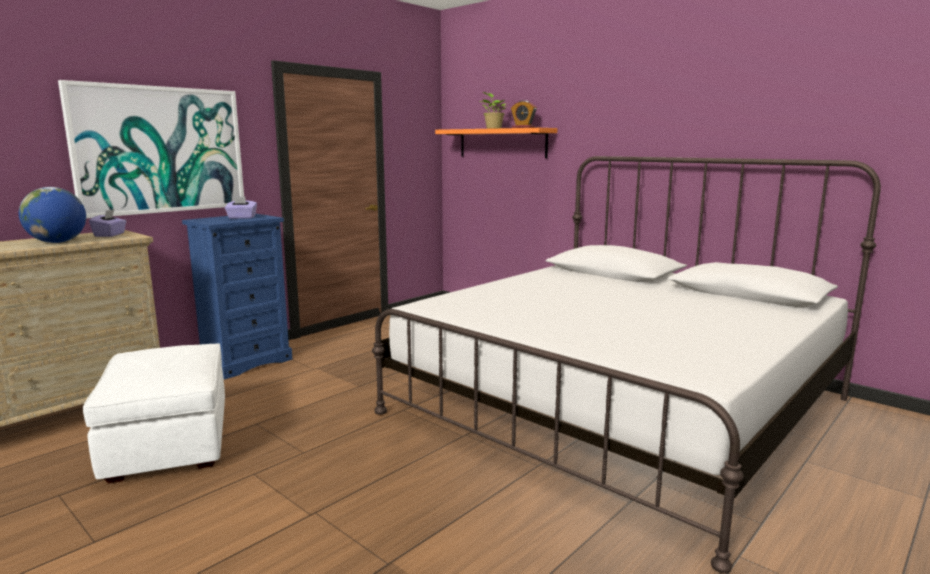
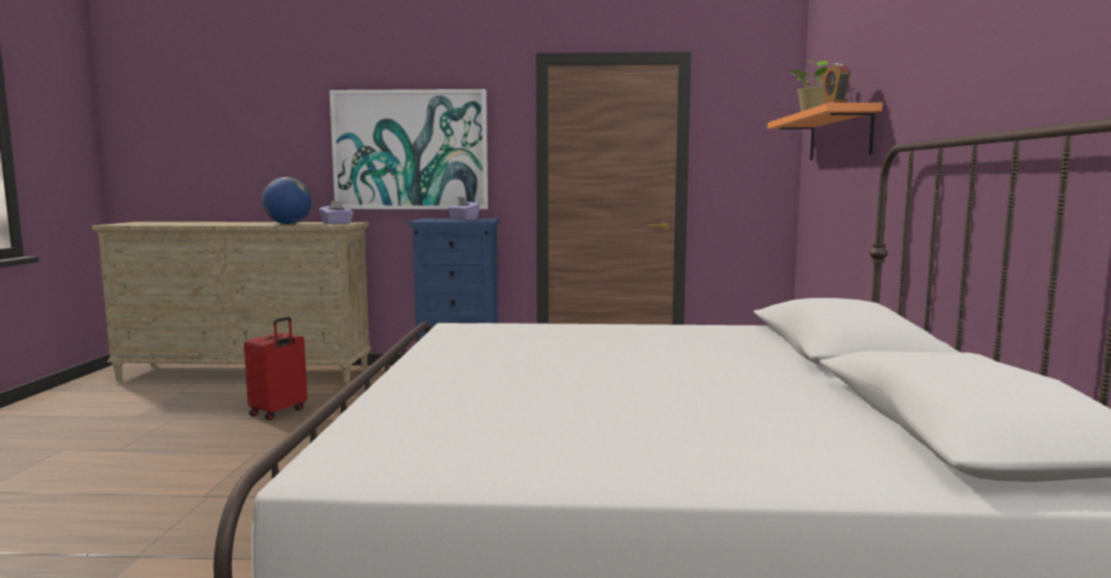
camera: 50 degrees right, 5 degrees down
white ottoman [83,343,225,484] -> red suitcase [244,317,307,420]

